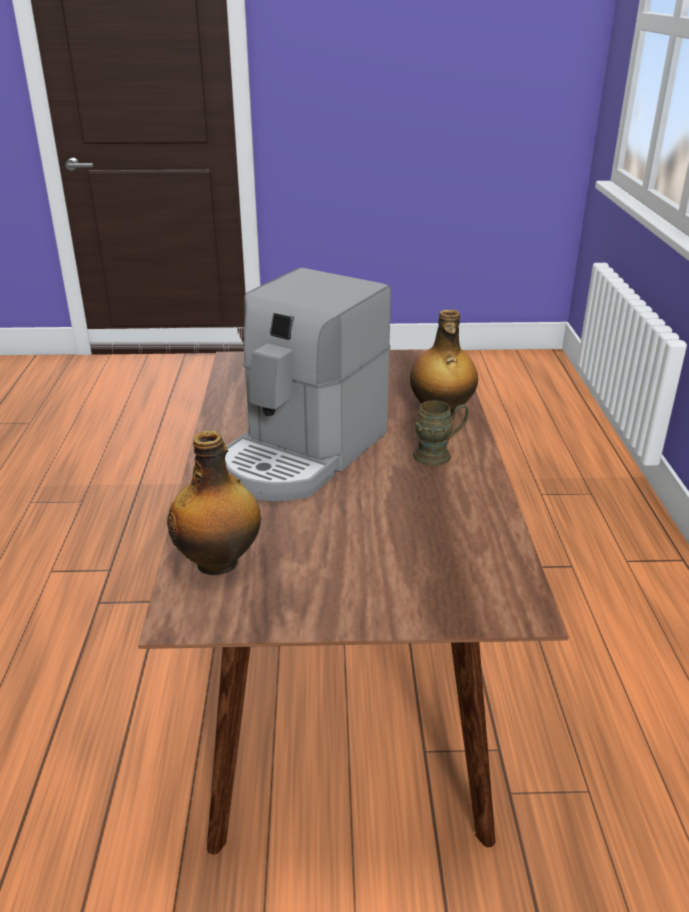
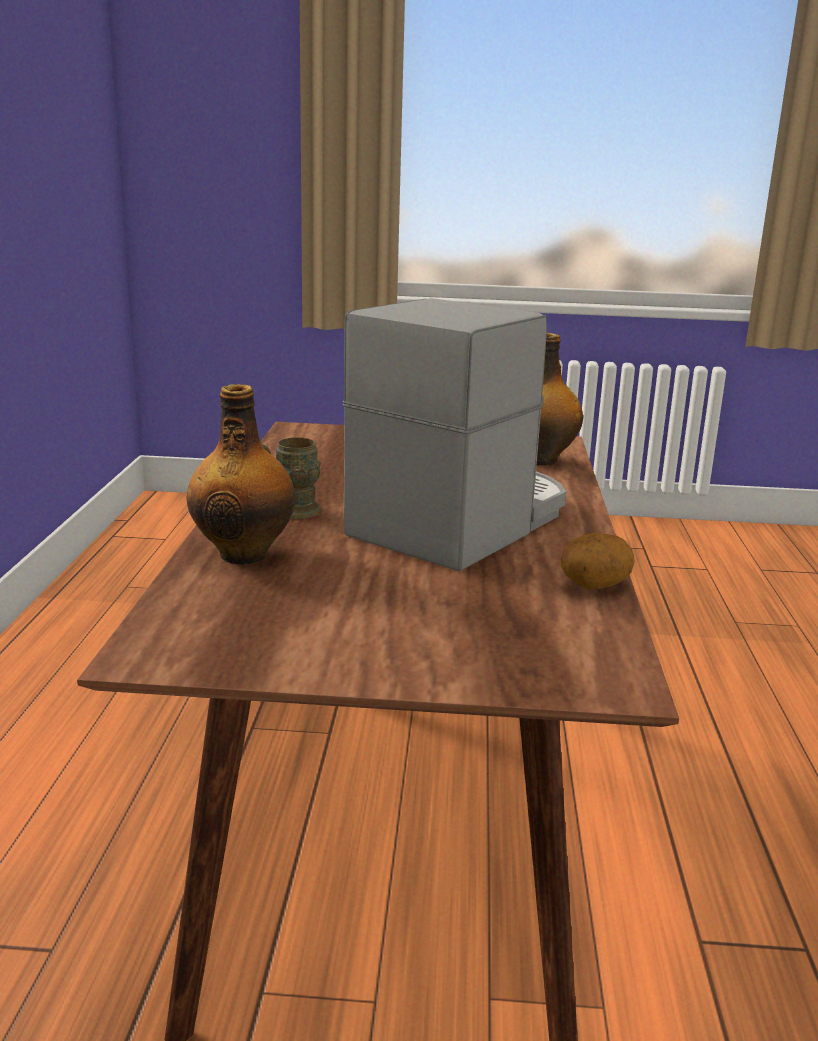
camera: 175 degrees left, 10 degrees down
none -> potato [561,532,635,590]

